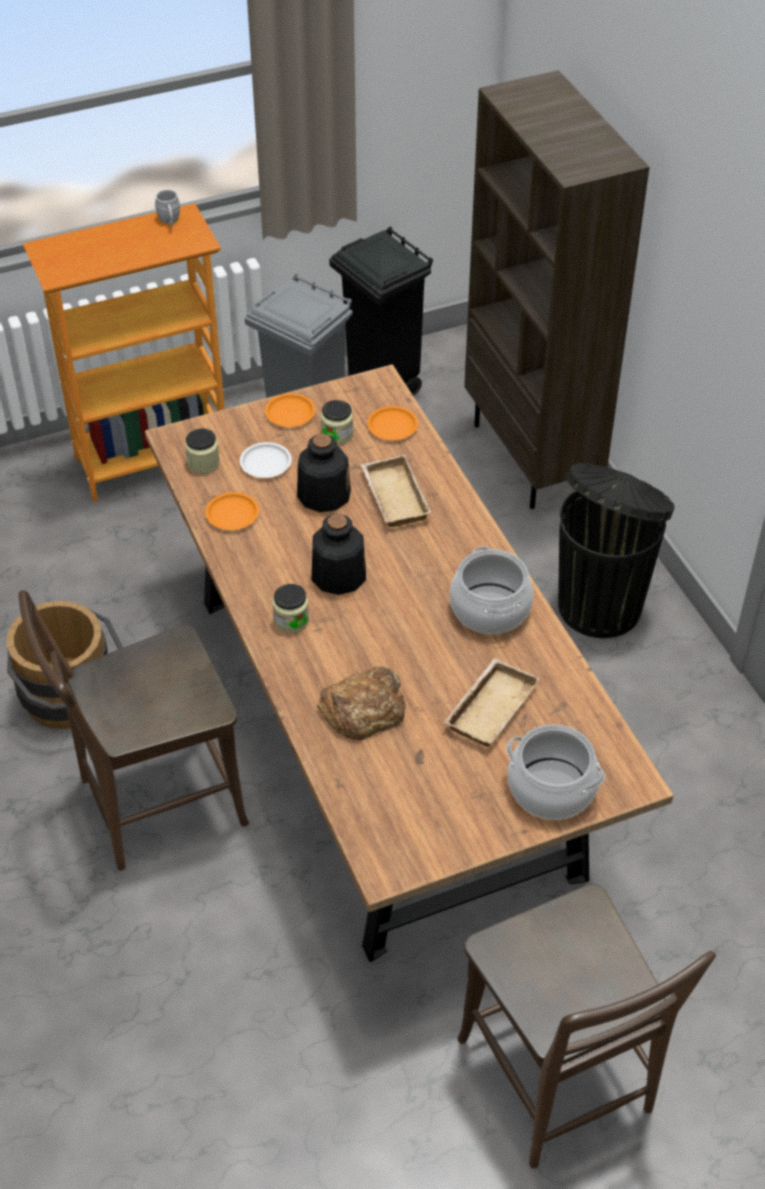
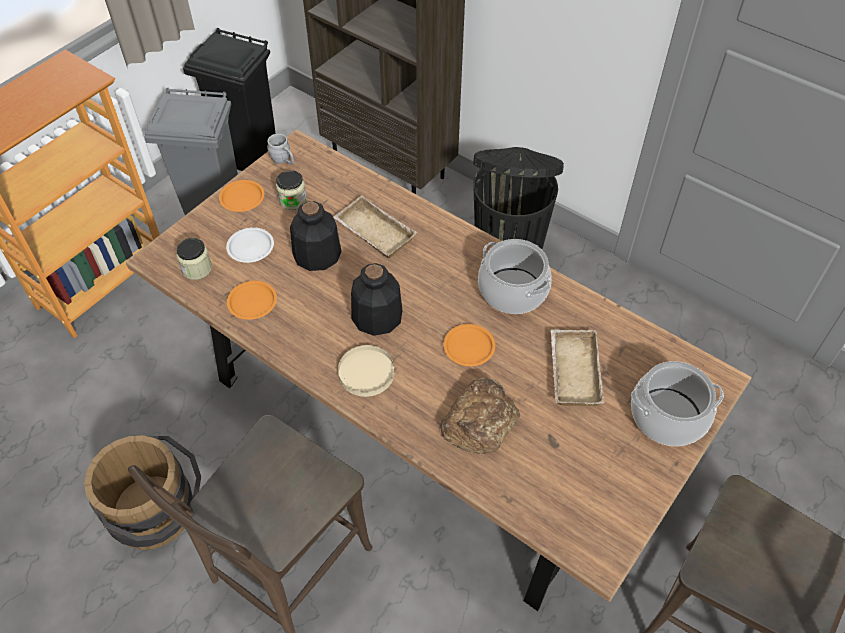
camera: 30 degrees left, 5 degrees up
grey mug [155,189,180,226] -> grey mug moved to [267,134,294,165]
jar [273,584,309,633] -> beige plate [338,345,395,397]
orange plate [367,406,418,440] -> orange plate moved to [443,324,495,366]

